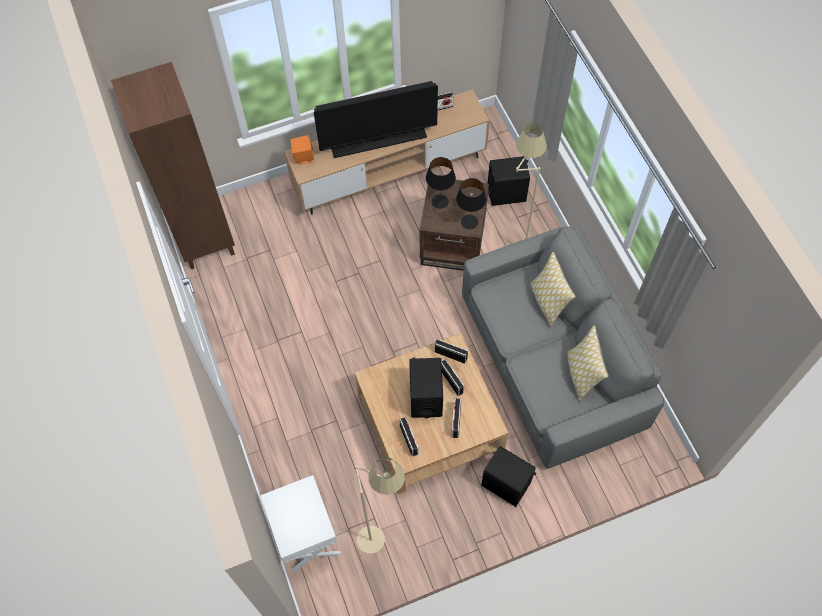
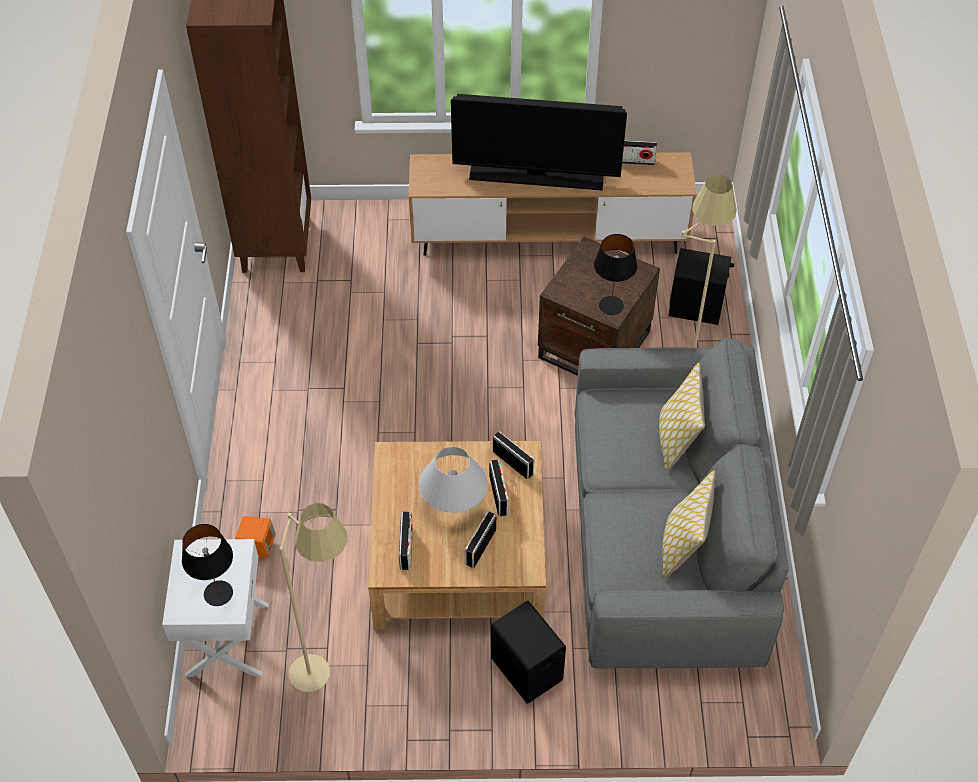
camera: 20 degrees right, 10 degrees down
orange speaker [290,135,314,164] -> orange speaker moved to [235,516,276,559]
black speaker [409,357,443,418] -> white table lamp [419,447,488,513]
black table lamp [426,157,456,209] -> black table lamp moved to [182,524,233,606]

